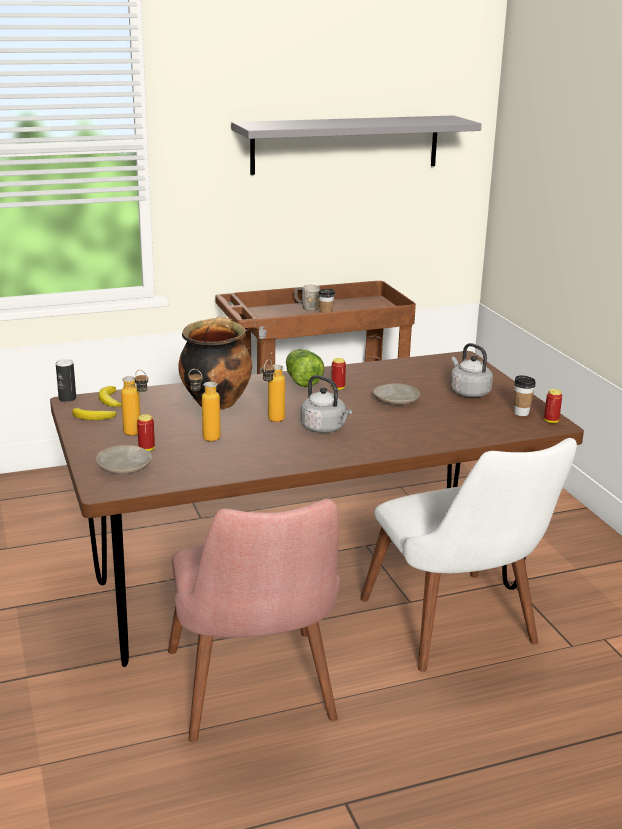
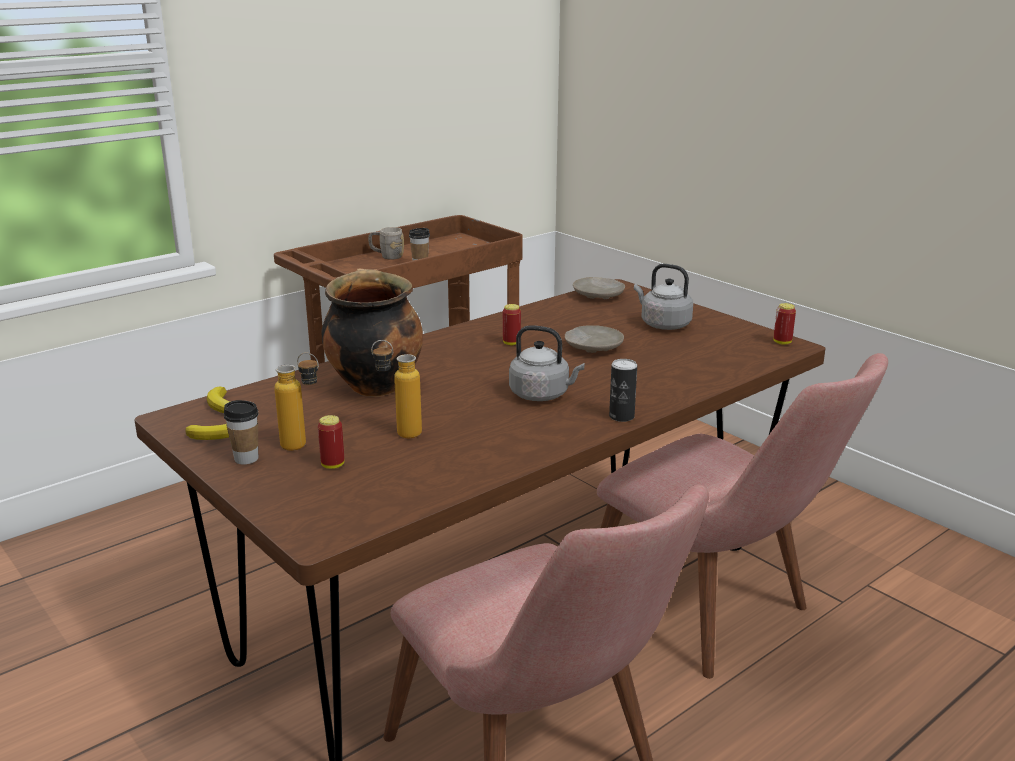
camera: 20 degrees left, 0 degrees up
can [56,359,76,402] -> can moved to [609,359,637,422]
beige plate [96,445,152,474] -> beige plate moved to [573,277,625,299]
grey shelf [231,115,482,175] -> none
bottle [262,359,285,422] -> none
lettuce [286,349,324,387] -> none
white chair [360,438,577,672] -> pink chair [597,353,888,679]
cup [514,375,536,416] -> cup moved to [224,400,259,464]

